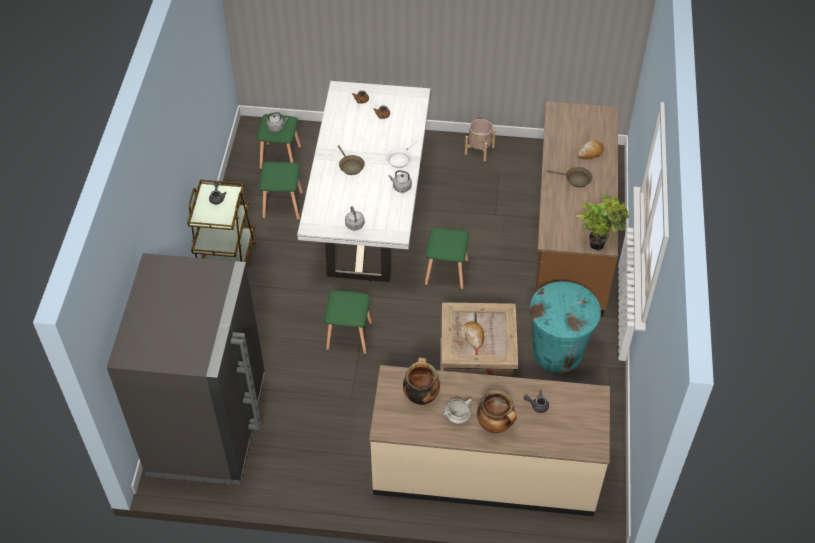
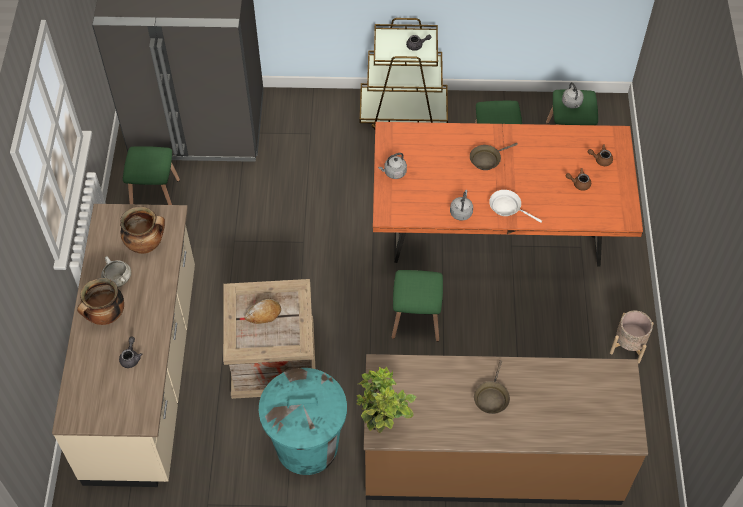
camera: 85 degrees right, 5 degrees up
white dining table [297,81,431,282] -> orange dining table [373,122,643,267]
green stool [324,290,372,354] -> green stool moved to [123,146,180,205]
bread [578,140,604,159] -> none

